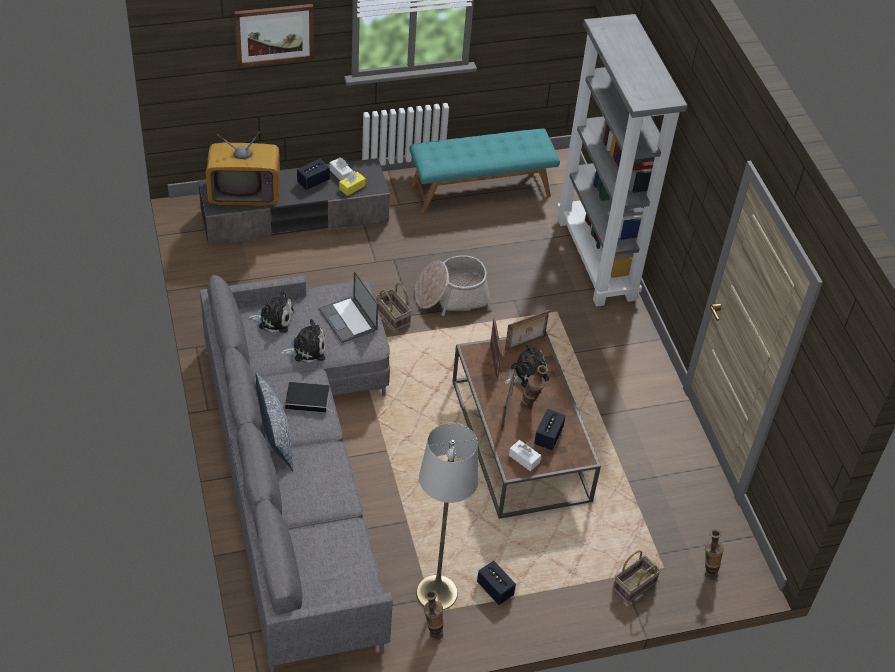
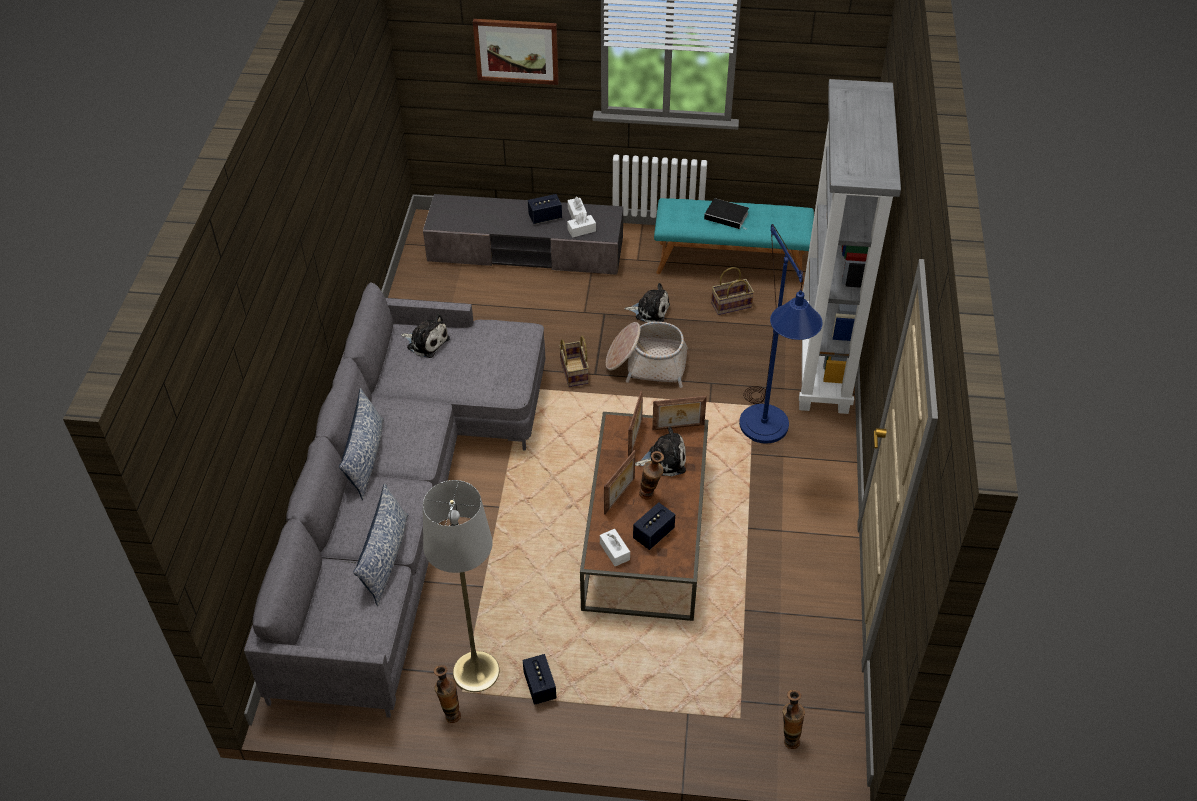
camera: 25 degrees right, 0 degrees up
television [206,131,280,206] -> none
plush toy [280,319,325,363] -> plush toy moved to [624,283,670,322]
book [285,382,335,412] -> book moved to [704,198,749,230]
laptop [319,271,378,343] -> none
yellow tissue box [339,171,366,196] -> white tissue box [567,213,596,238]
basket [613,550,661,604] -> basket moved to [711,267,754,315]
none -> pillow [353,483,409,606]
none -> blue floor lamp [739,224,822,443]

